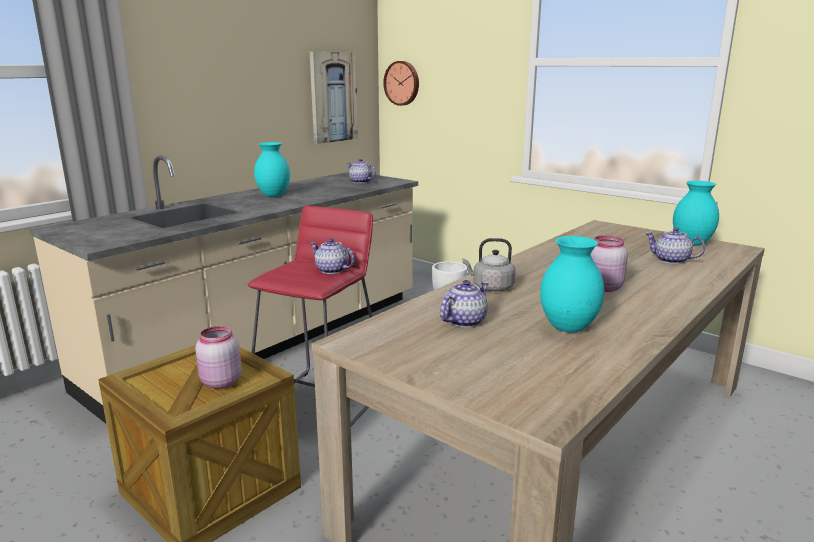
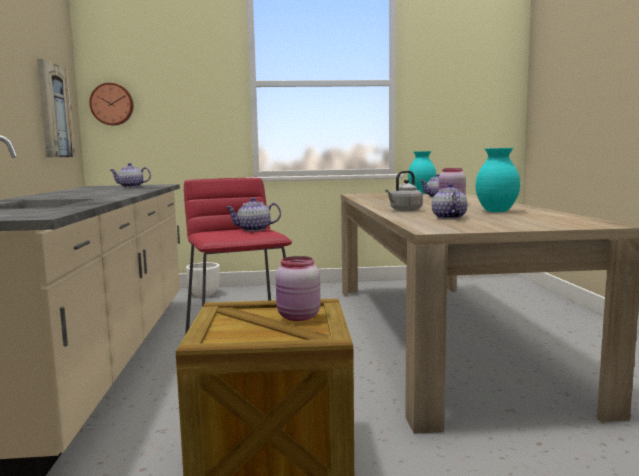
camera: 45 degrees left, 10 degrees down
turquoise vase [254,142,290,197] -> none

